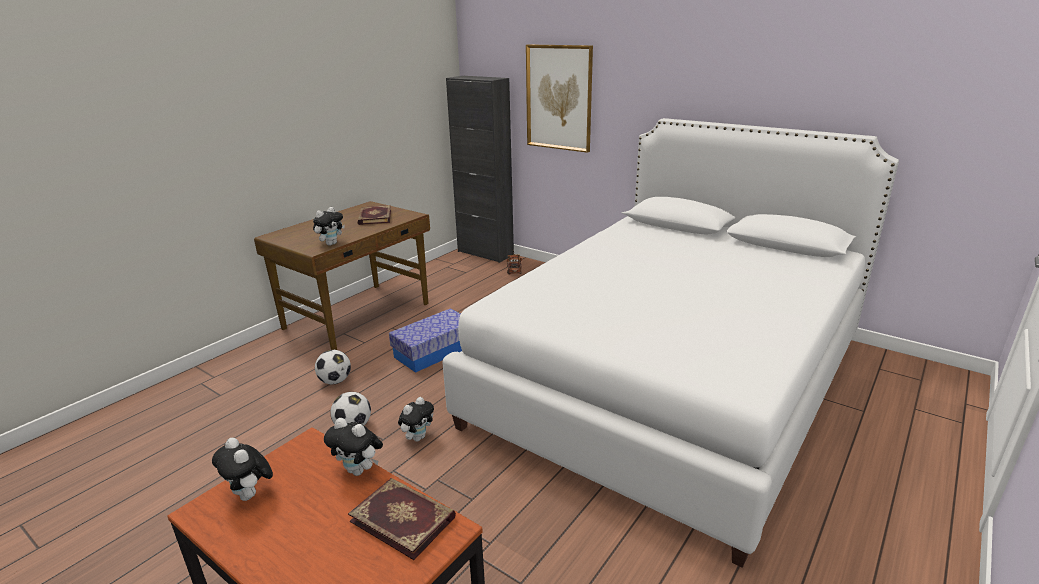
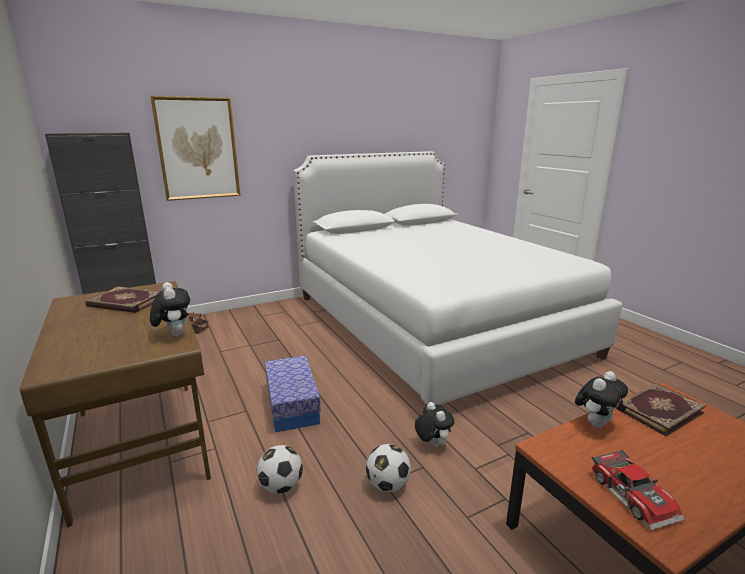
camera: 65 degrees left, 5 degrees down
plush toy [212,438,273,501] -> toy car [592,450,685,531]

